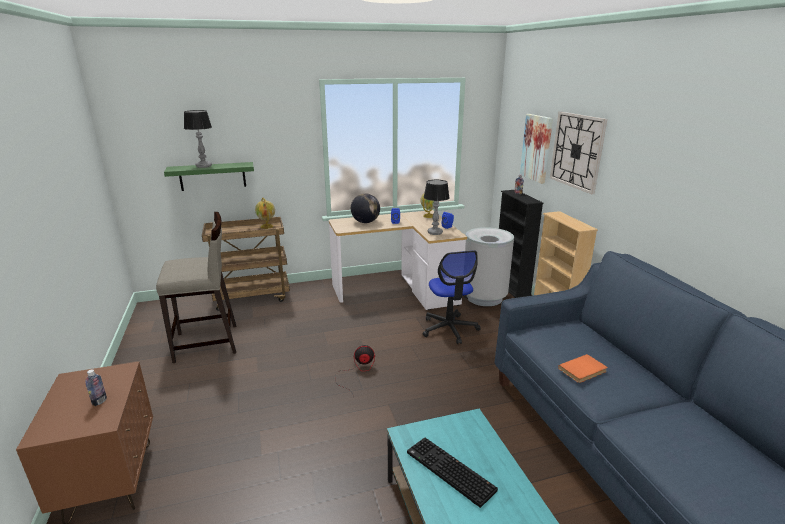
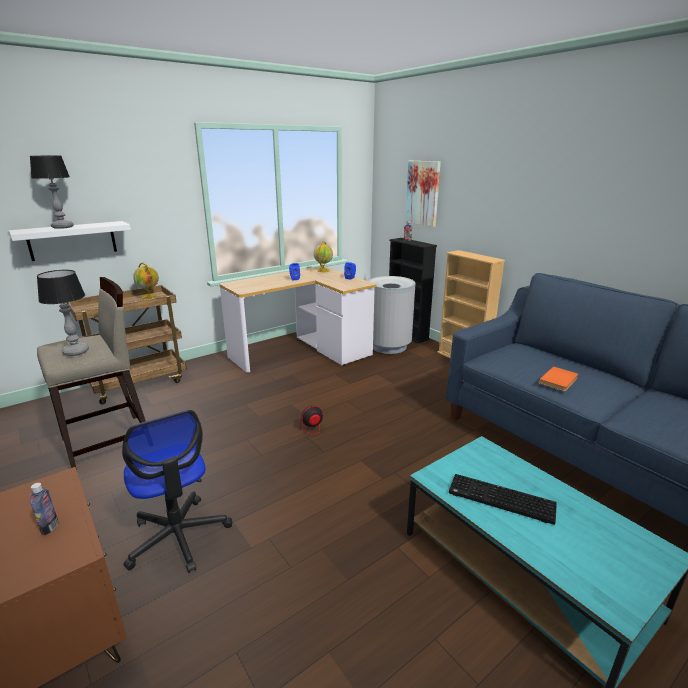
camera: 20 degrees left, 0 degrees up
green shelf [164,162,254,191] -> white shelf [9,221,131,261]
globe [351,193,380,223] -> none
office chair [422,250,481,344] -> office chair moved to [122,410,232,573]
table lamp [424,180,449,235] -> table lamp moved to [37,270,89,356]
wall clock [550,112,607,194] -> none

